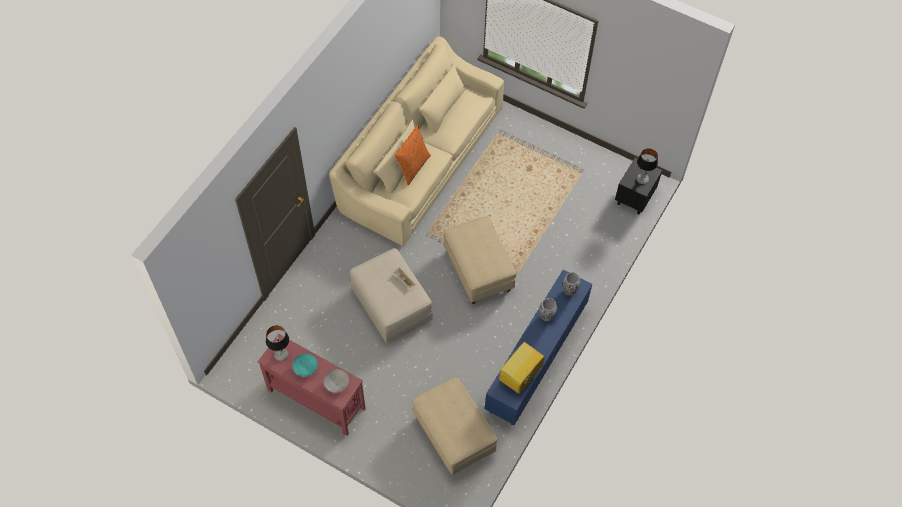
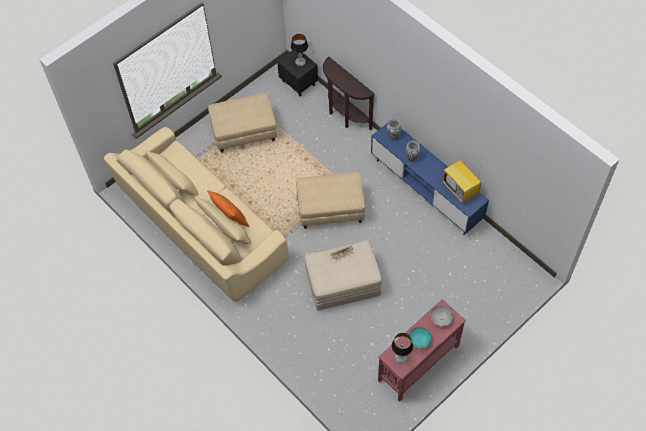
camera: 70 degrees left, 0 degrees up
beige ottoman [412,377,497,475] -> beige ottoman moved to [208,93,277,153]
none -> brown console table [323,57,375,130]

